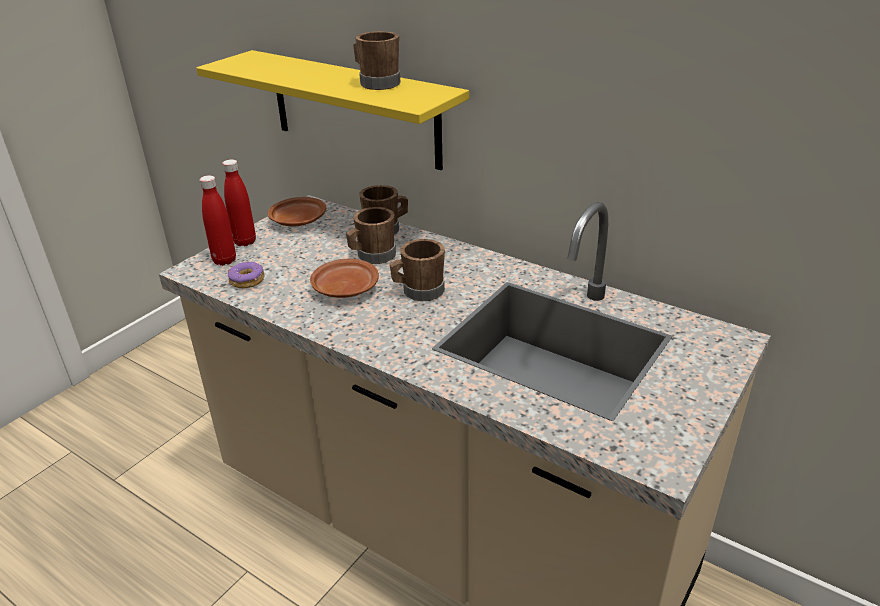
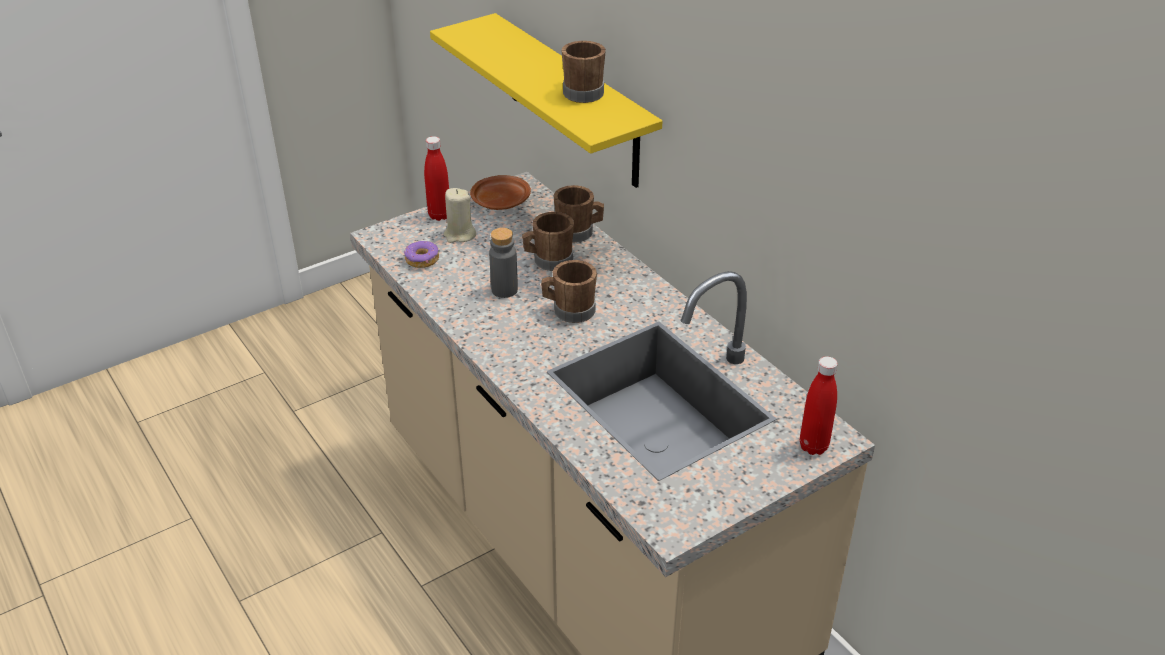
camera: 20 degrees right, 5 degrees up
red bottle [200,175,236,266] -> red bottle moved to [800,356,838,455]
brown plate [310,259,379,298] -> grey bottle [489,228,518,298]
none -> beige candle [444,188,476,243]

